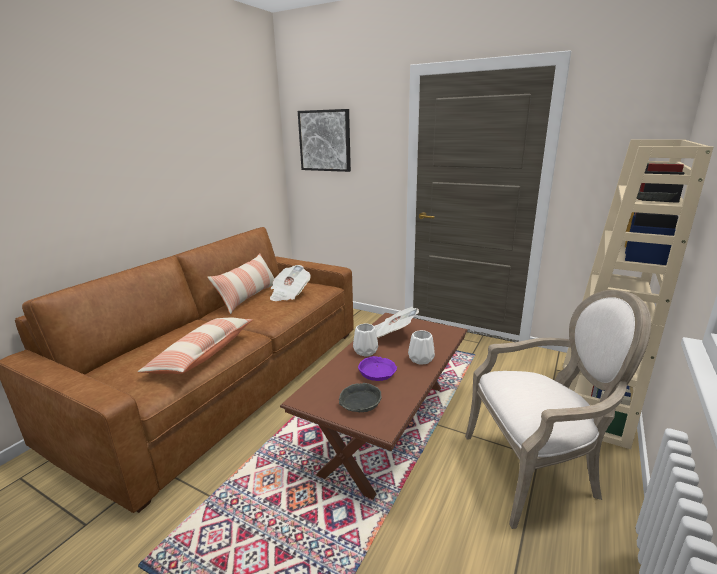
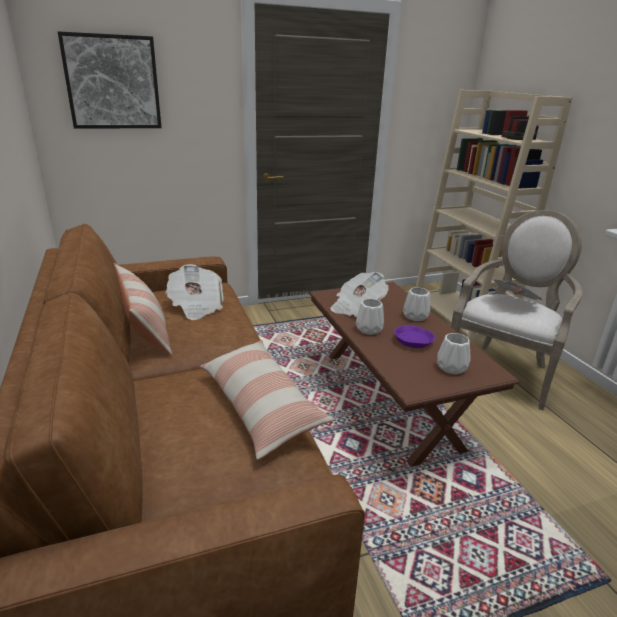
camera: 50 degrees left, 5 degrees up
grey bowl [339,383,381,412] -> white vase [437,333,471,375]
none -> newspaper [492,279,542,301]

